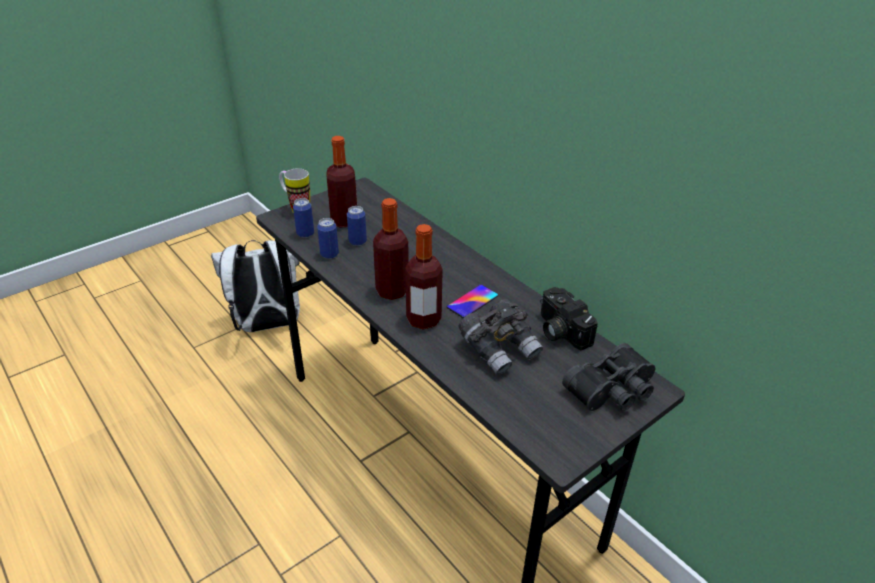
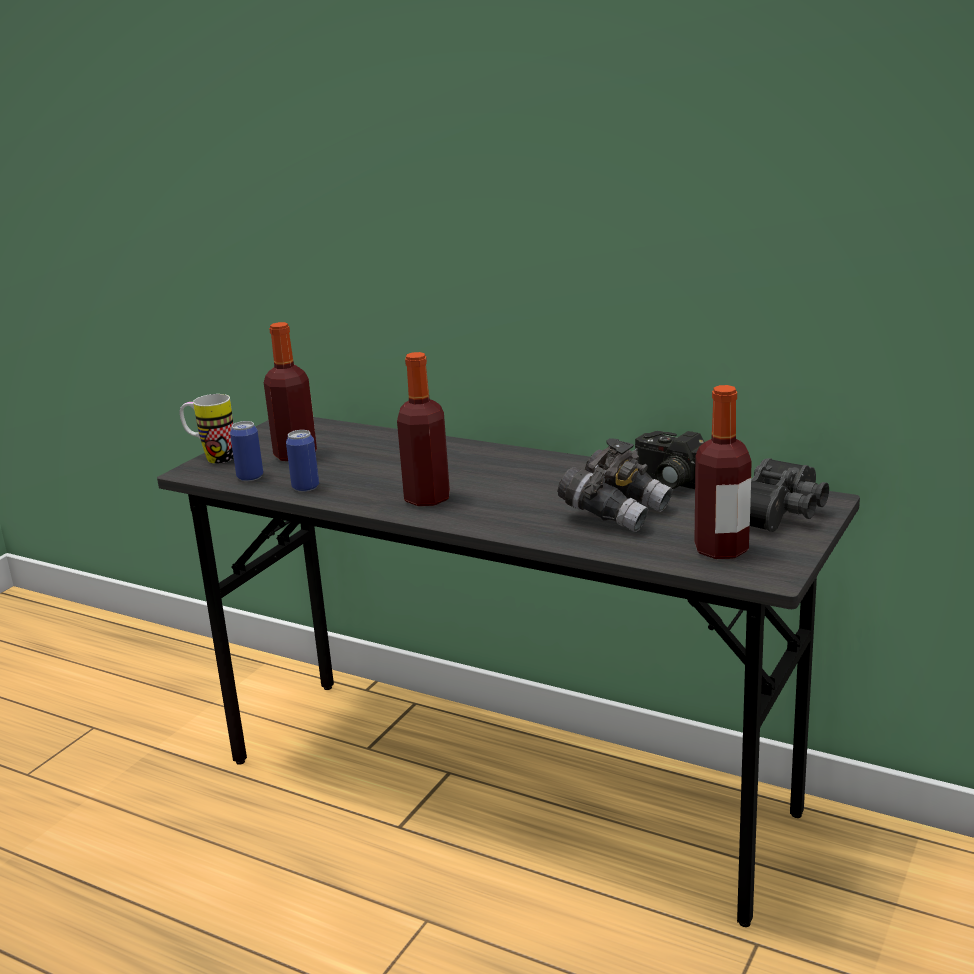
camera: 20 degrees left, 15 degrees down
white backpack [211,240,300,332] -> none
can [347,206,367,246] -> none
bottle [405,224,443,330] -> bottle moved to [695,385,752,559]
phone [447,285,498,318] -> none

